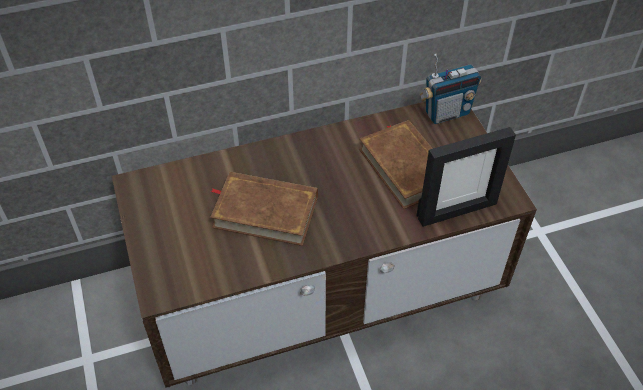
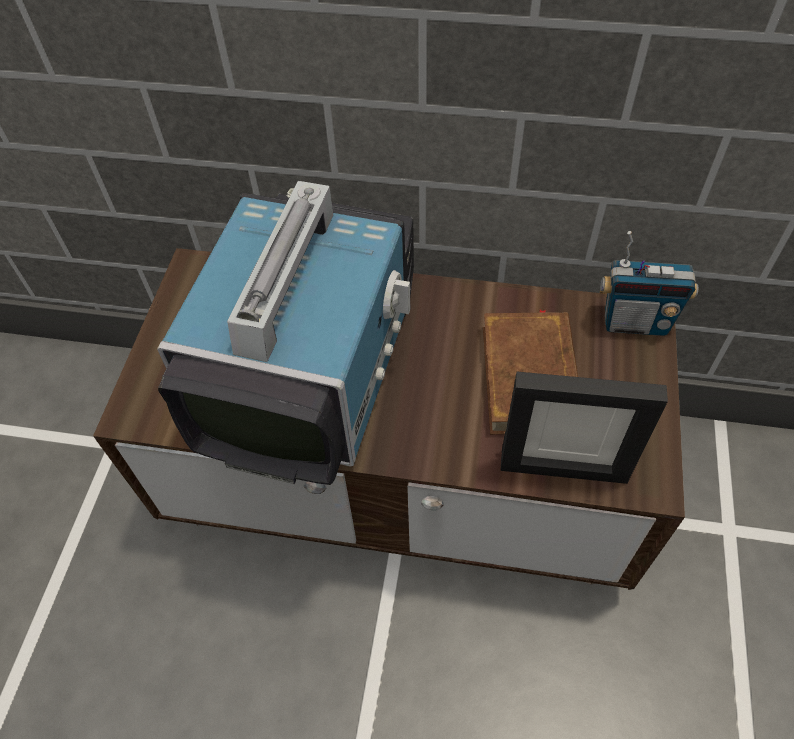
camera: 30 degrees right, 5 degrees up
brown book [210,172,318,246] -> television [157,181,414,485]

